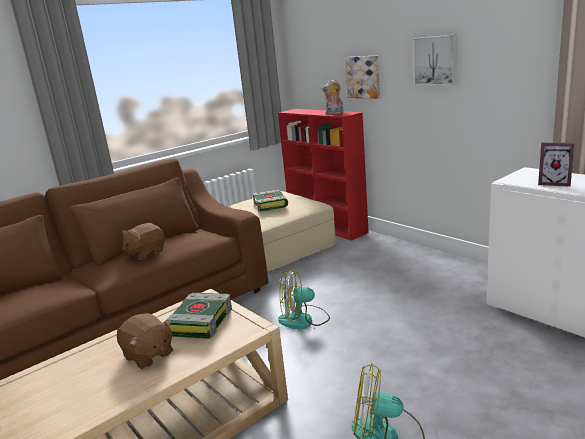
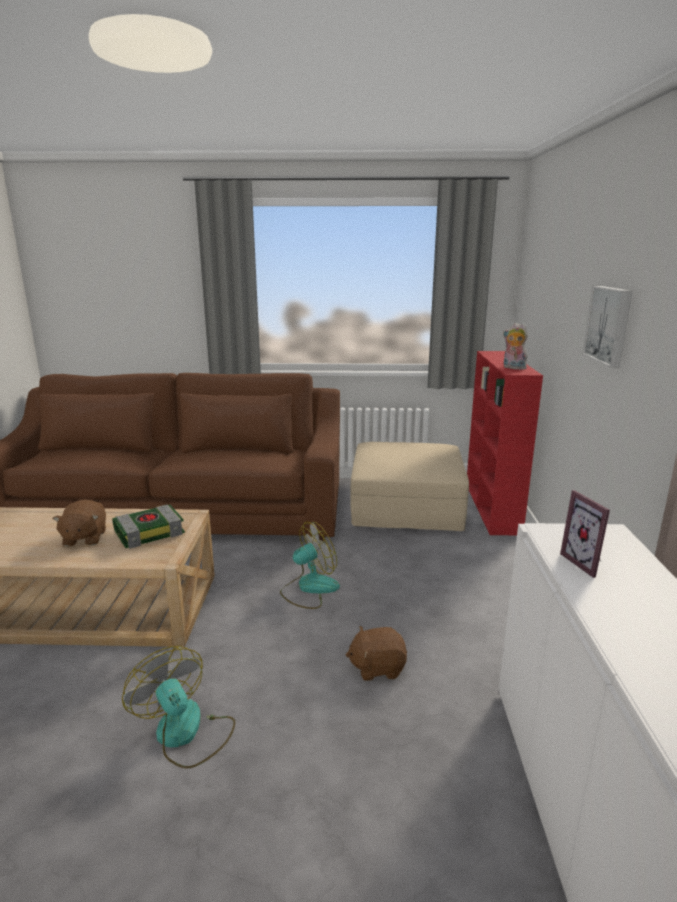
camera: 40 degrees right, 0 degrees up
brown plush toy [122,223,165,260] -> brown plush toy moved to [346,626,407,681]
book [253,190,288,212] -> none
fan [278,269,330,330] -> fan turned 120 degrees clockwise [280,522,340,609]
picture [345,55,380,99] -> none

